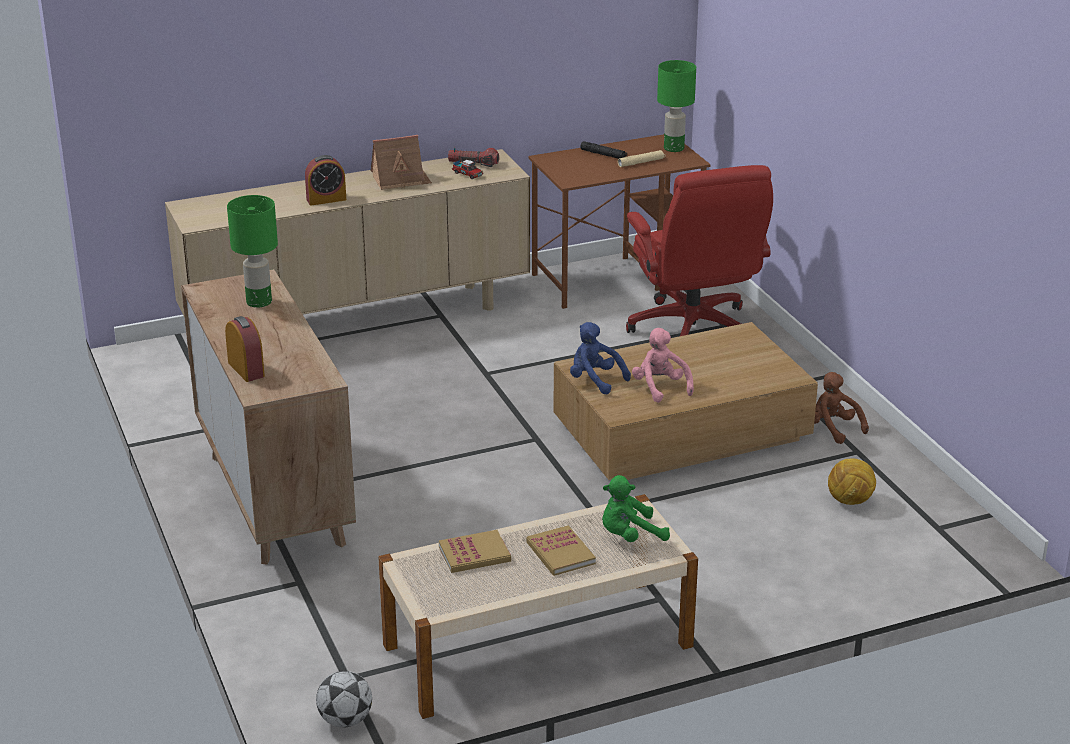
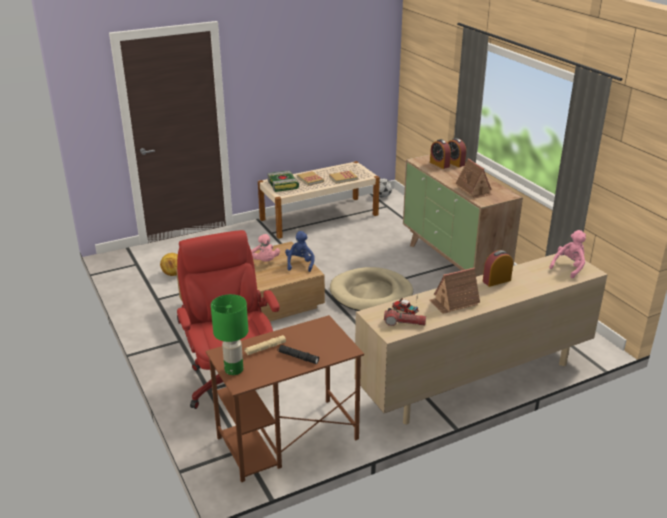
camera: 175 degrees right, 0 degrees up
green table lamp [227,195,278,308] -> toy house [456,158,493,198]
blue plush toy [570,322,631,394] -> blue plush toy turned 120 degrees counterclockwise [285,231,315,272]
green plush toy [602,475,670,542] -> book [267,171,299,192]
brown plush toy [814,372,869,444] -> none
none -> beige dog bed [330,267,413,311]
none -> alarm clock [430,139,451,169]
none -> pink plush toy [549,230,586,278]

